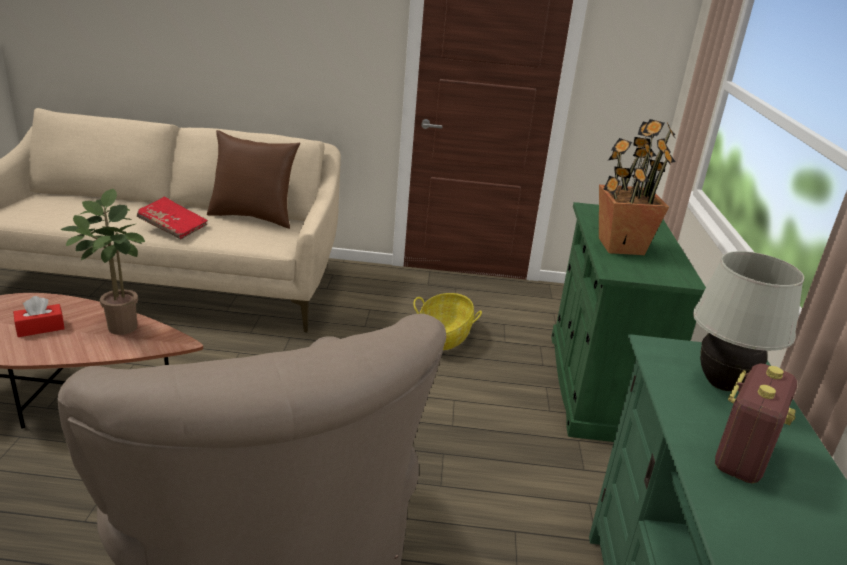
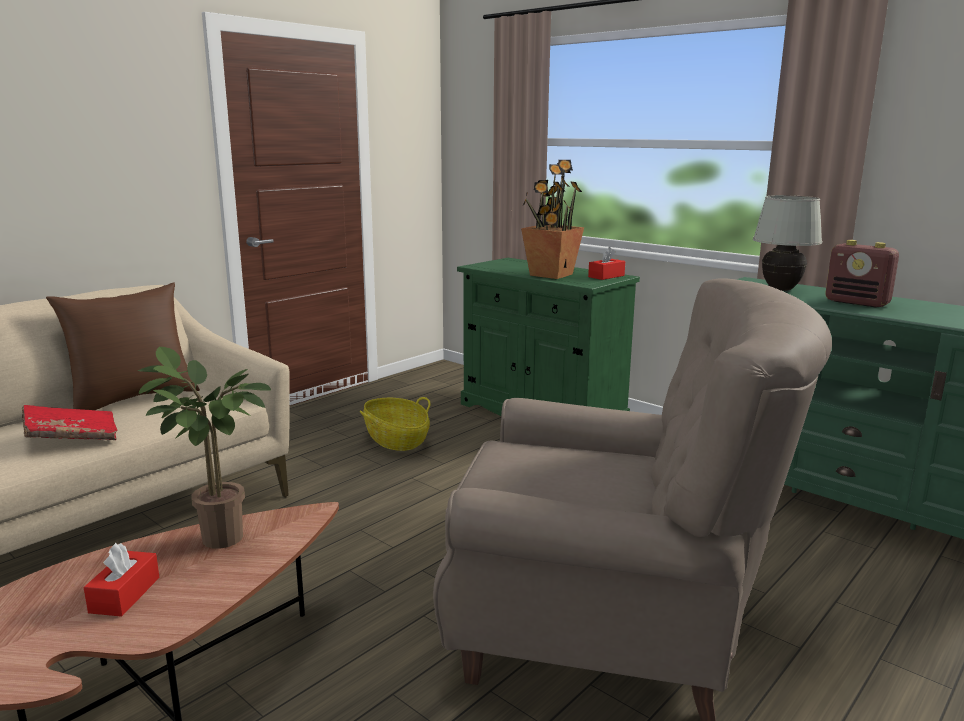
camera: 50 degrees left, 10 degrees down
radio [715,363,797,483] -> radio turned 150 degrees clockwise [825,240,899,307]
none -> red tissue box [588,247,625,280]

